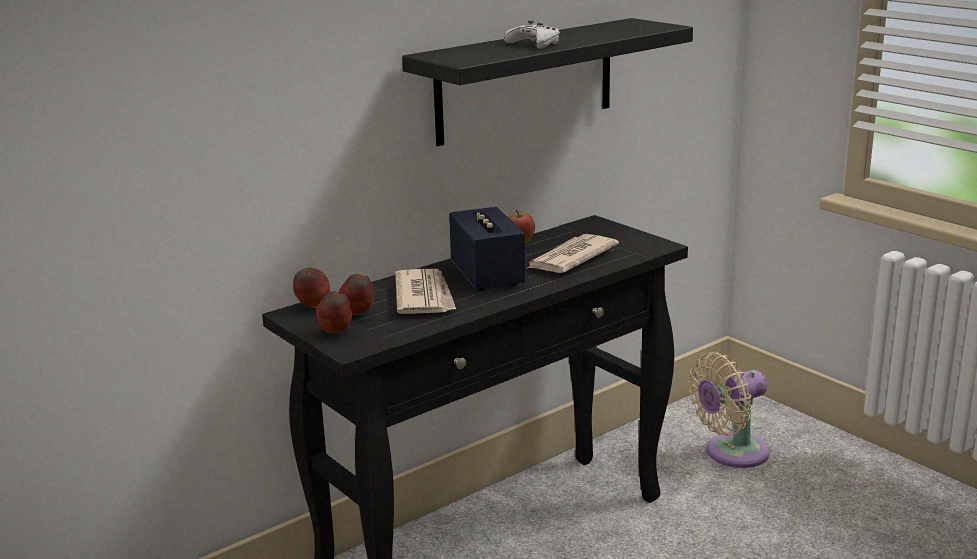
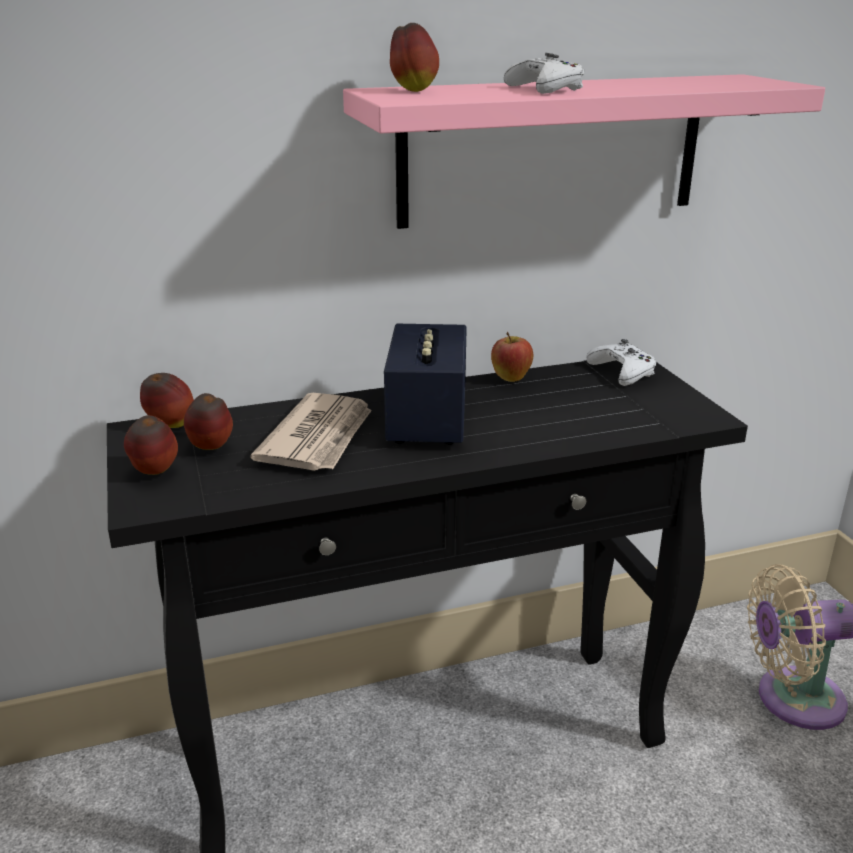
camera: 20 degrees right, 5 degrees up
black shelf [402,18,693,146] -> pink shelf [343,74,825,229]
newspaper [526,234,619,273] -> none
none -> apple [390,23,439,92]
none -> white game controller [586,339,656,386]

